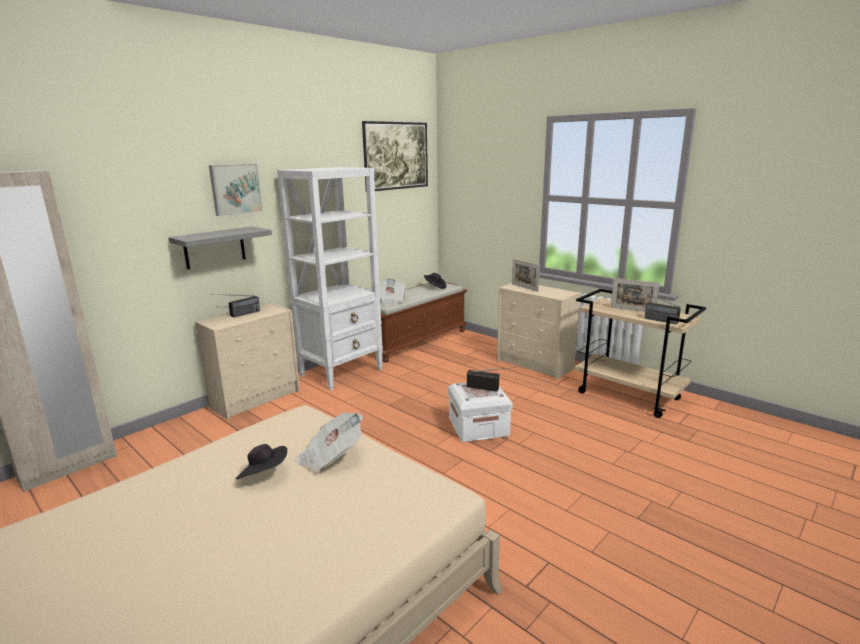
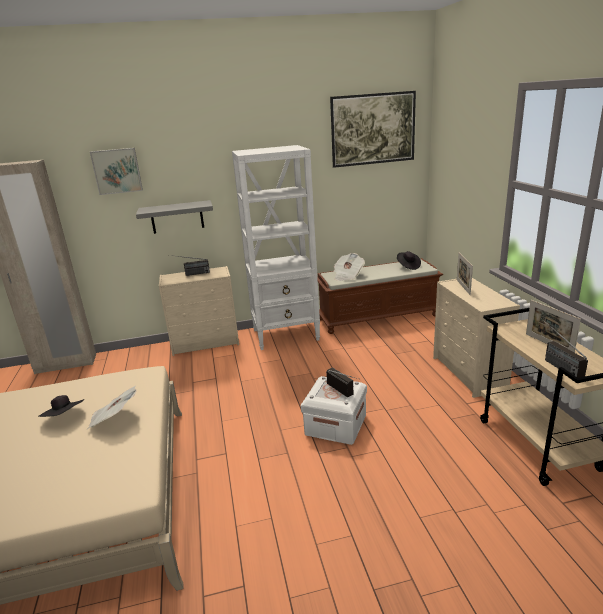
camera: 35 degrees right, 5 degrees up
picture [209,164,263,216] -> picture moved to [90,148,143,195]

